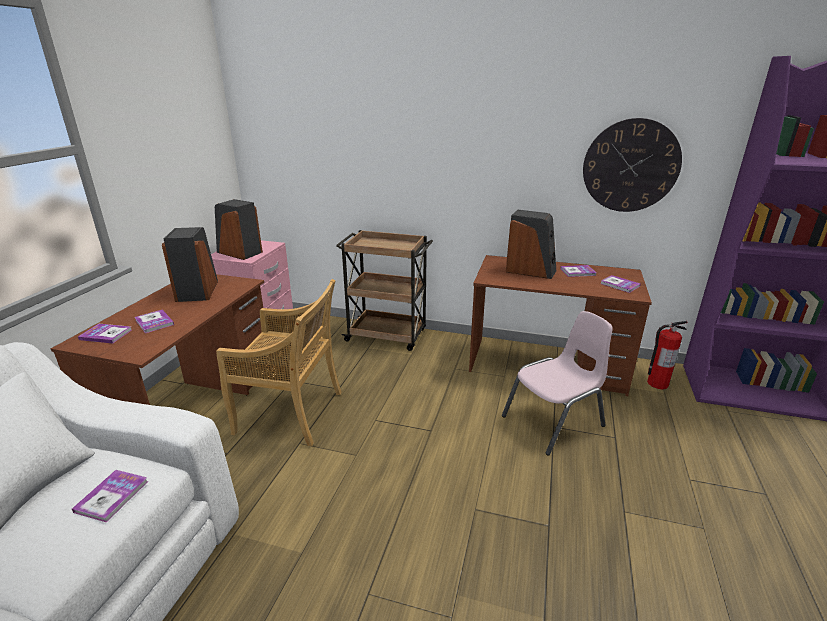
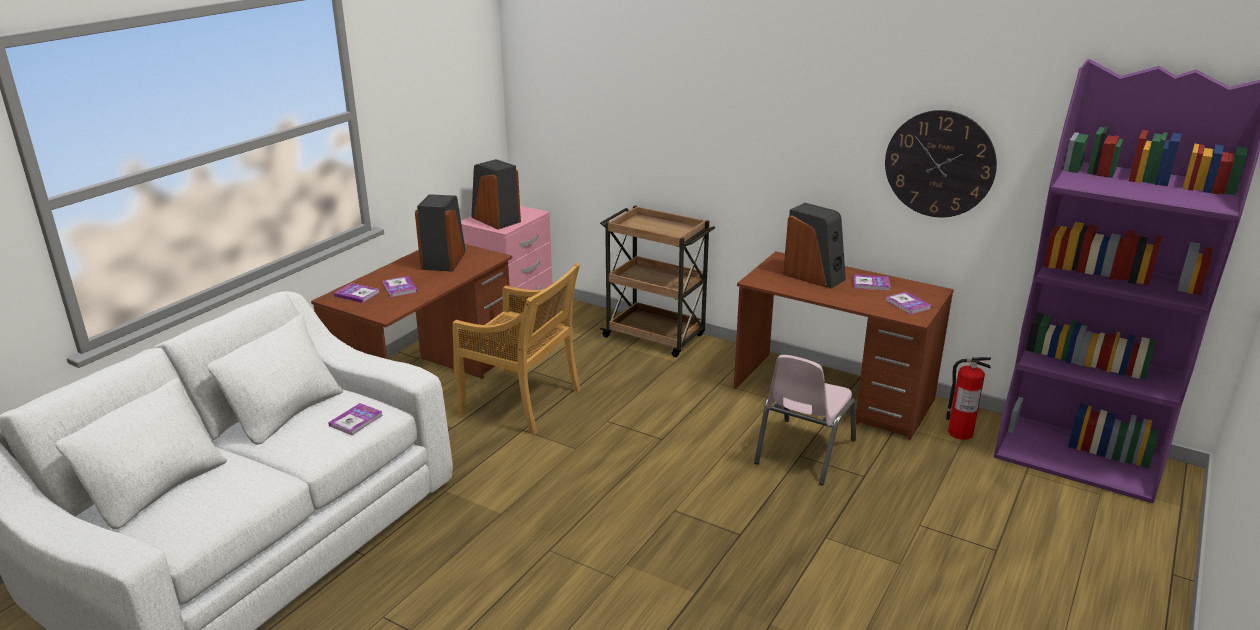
camera: 15 degrees right, 0 degrees up
pink chair [502,311,613,455] -> pink chair turned 135 degrees clockwise [754,355,856,485]

